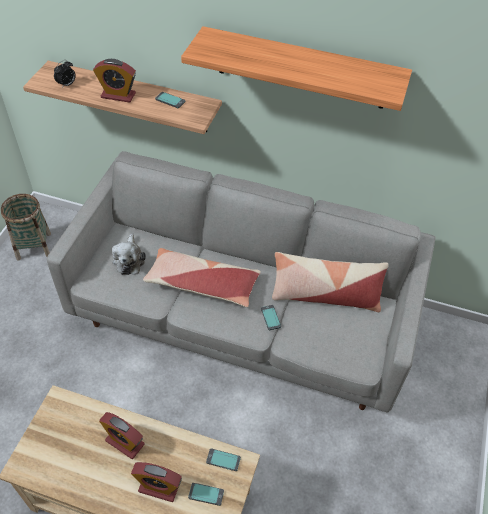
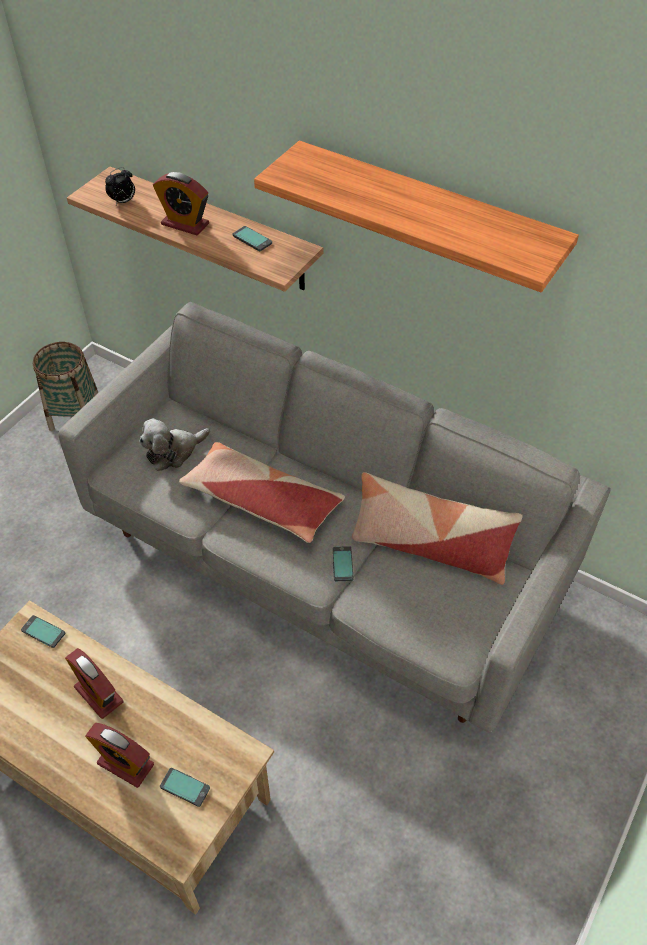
camera: 15 degrees right, 0 degrees up
plush toy [112,233,146,275] -> plush toy turned 45 degrees clockwise [139,418,210,471]
phone [206,448,241,471] -> phone moved to [21,615,65,648]

